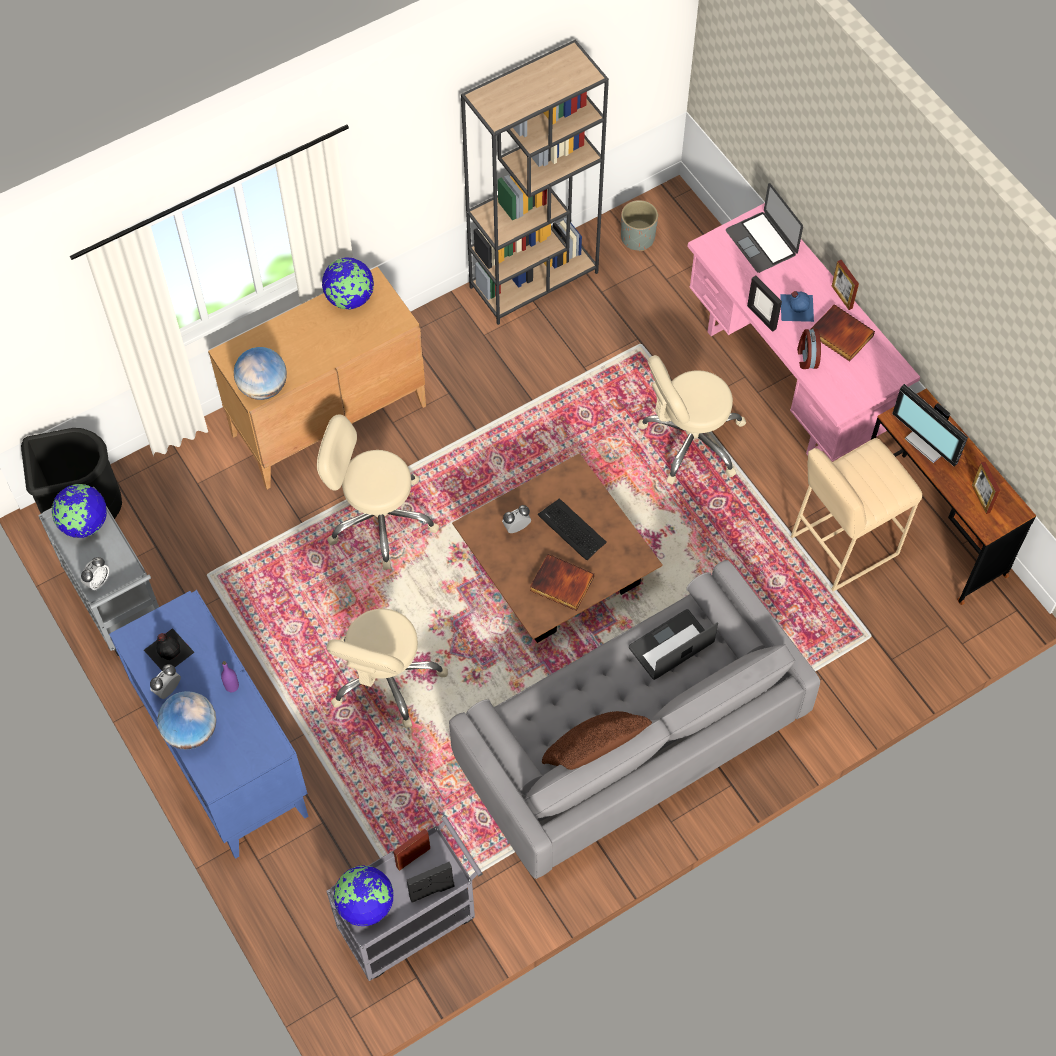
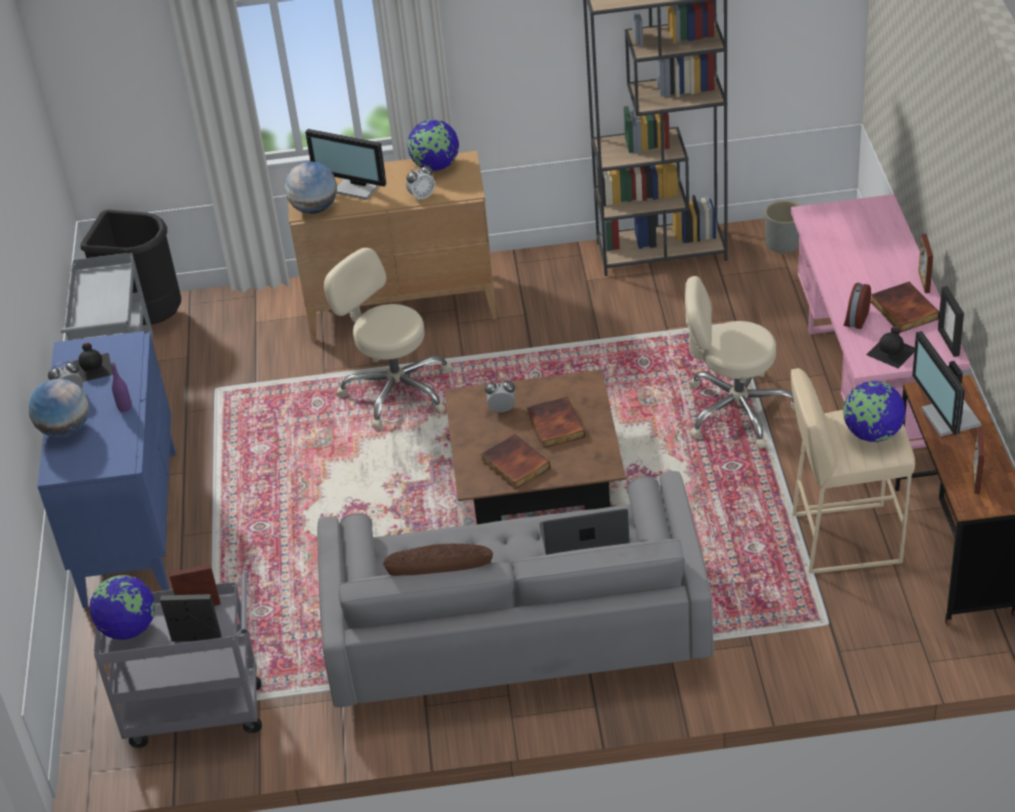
camera: 30 degrees right, 20 degrees down
globe [52,484,107,538] -> globe moved to [843,381,905,442]
alarm clock [81,557,109,591] -> alarm clock moved to [406,164,435,202]
beige office chair [326,609,448,728] -> none
keyboard [538,498,607,560] -> book [526,397,585,448]
laptop [726,183,803,273] -> none
picture frame [747,276,782,332] -> picture frame moved to [938,286,964,357]
blue bottle [780,291,814,322] -> none
none -> monitor [305,129,386,200]
none -> black bottle [866,326,915,368]

